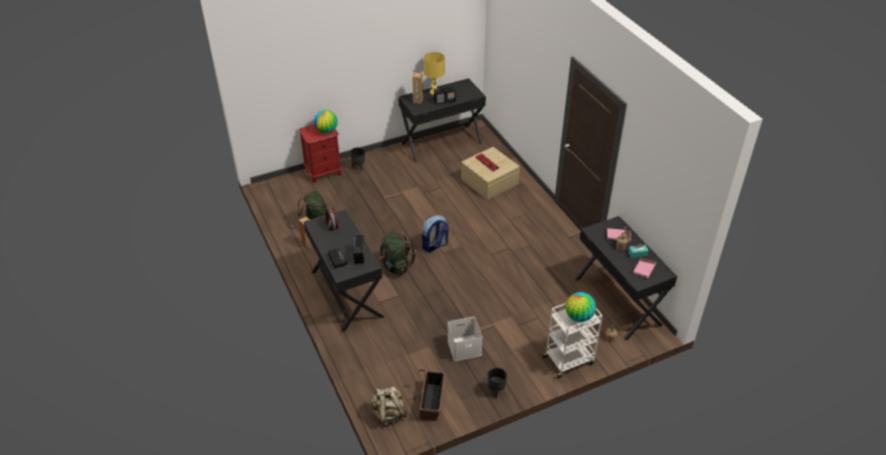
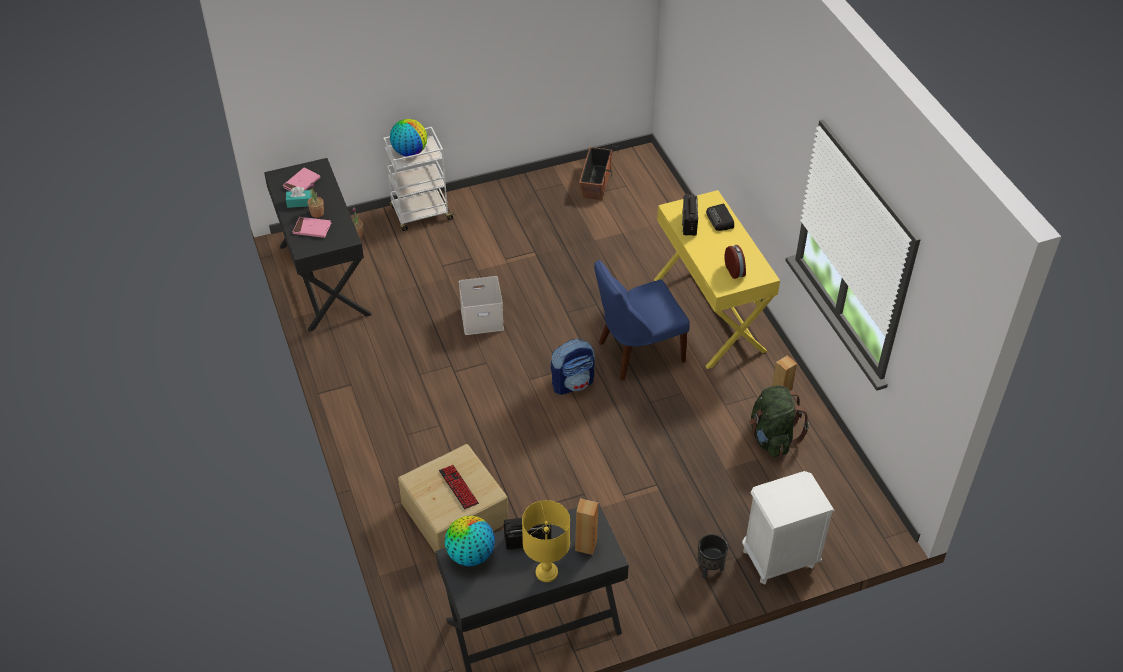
camera: 175 degrees left, 5 degrees up
red nightstand [299,125,342,183] -> white nightstand [742,471,835,584]
black desk [304,209,384,332] -> yellow desk [654,190,780,369]
globe [314,110,338,133] -> globe moved to [445,516,495,566]
beige backpack [370,386,408,426] -> none
green backpack [380,232,416,276] -> blue chair [594,260,690,381]
white storage box [448,317,482,361] -> white storage box moved to [459,276,504,335]
black planter [488,368,507,398] -> none

